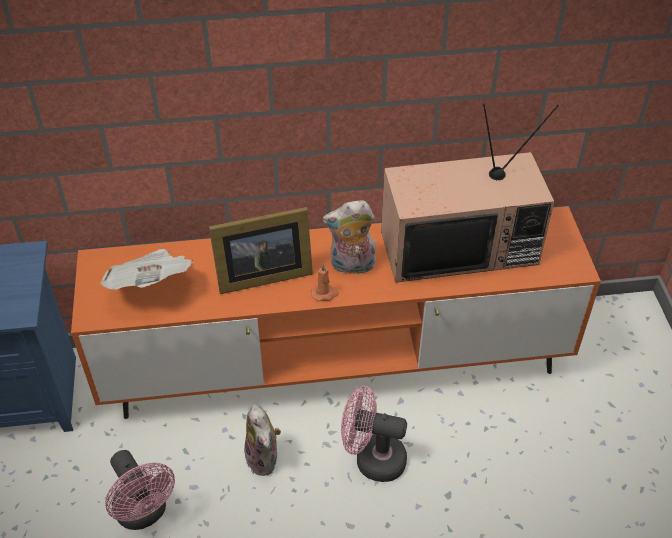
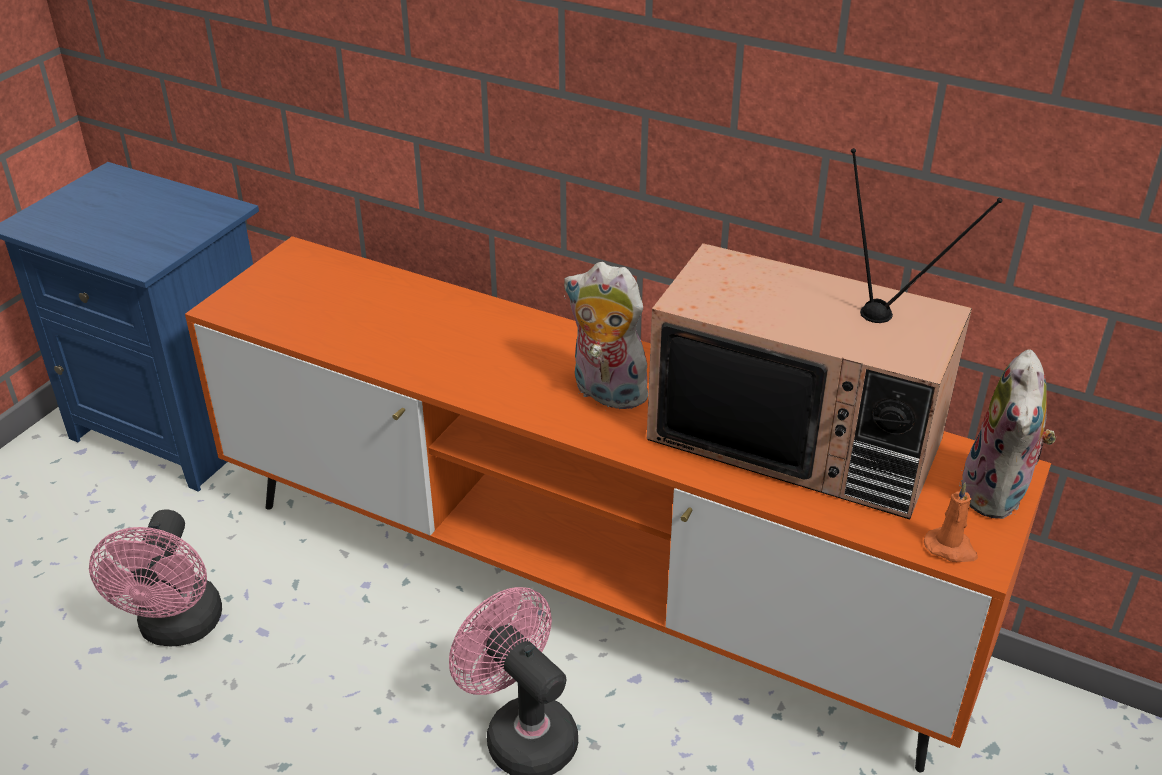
camera: 35 degrees right, 10 degrees down
newspaper [100,249,194,290] -> none
picture frame [209,207,313,294] -> none
plush toy [244,404,281,476] -> plush toy moved to [959,349,1057,519]
orange candle [311,264,339,301] -> orange candle moved to [924,482,978,562]

